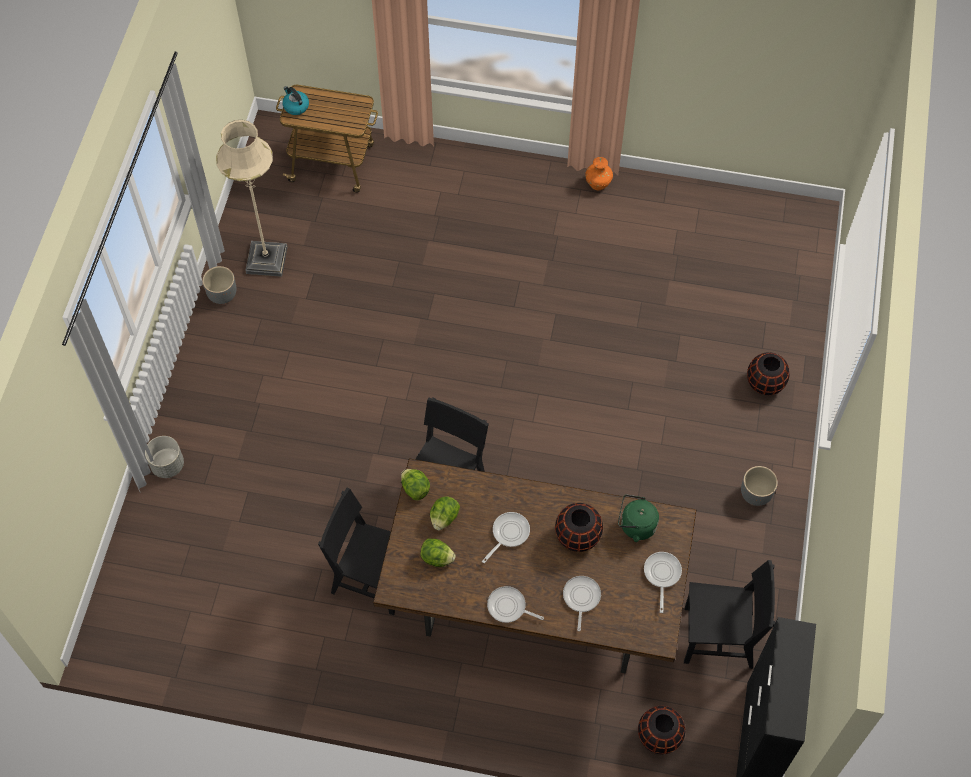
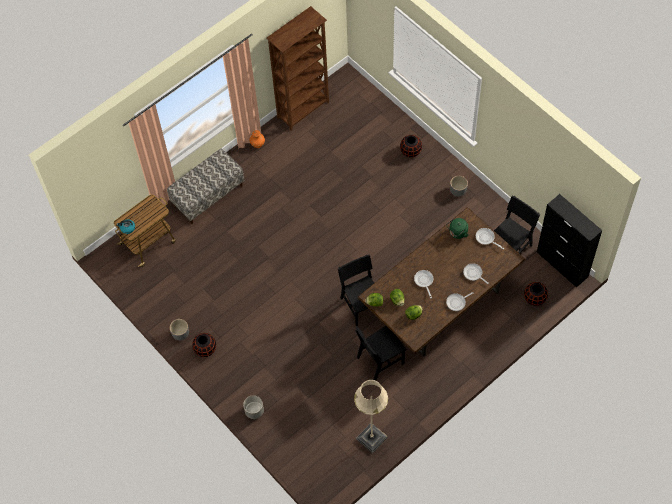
camera: 50 degrees left, 0 degrees up
beige floor lamp [216,120,287,277] -> beige floor lamp moved to [354,380,388,453]
black vase [555,503,603,552] -> black vase moved to [192,333,216,357]
none -> bench [167,149,244,224]
none -> brown bookcase [266,6,329,130]

